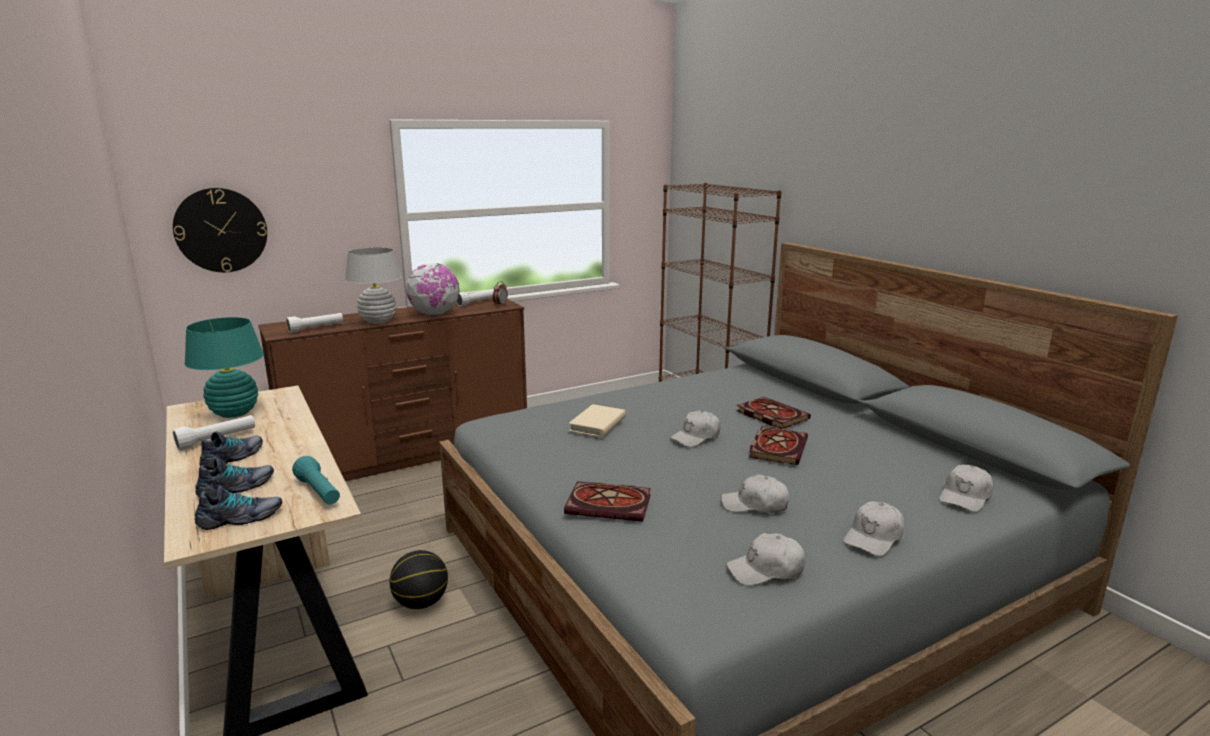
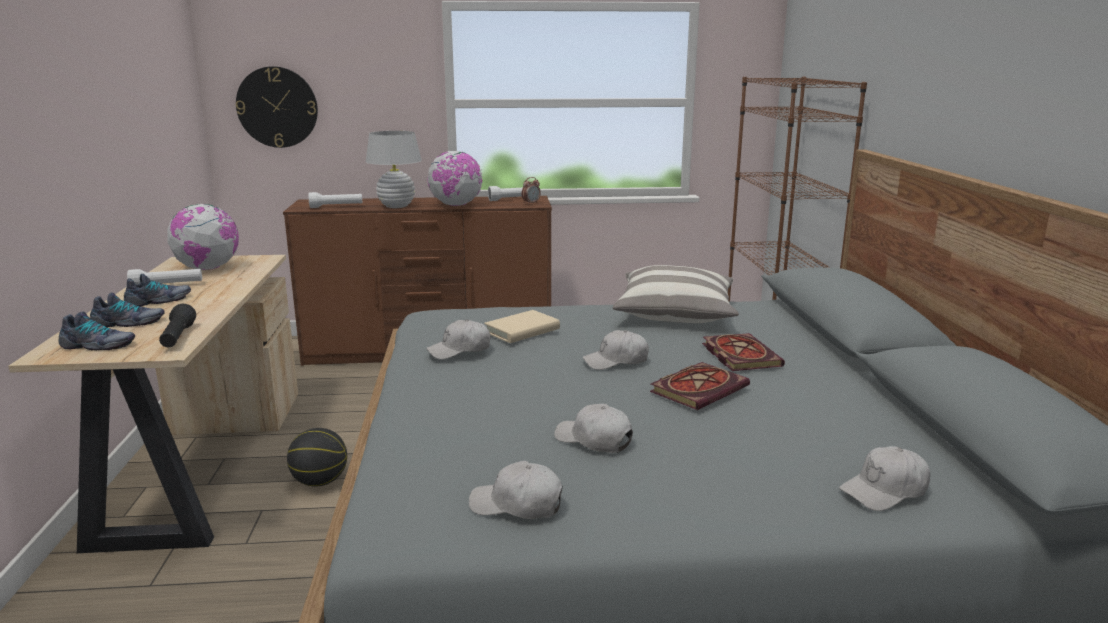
camera: 25 degrees right, 0 degrees up
turquoise table lamp [185,317,264,418] -> globe [167,204,239,270]
turquoise flashlight [292,456,340,505] -> black flashlight [159,304,196,348]
book [564,481,651,522] -> none
white cap [843,501,904,556] -> white cap moved to [426,319,491,359]
none -> pillow [613,265,739,323]

